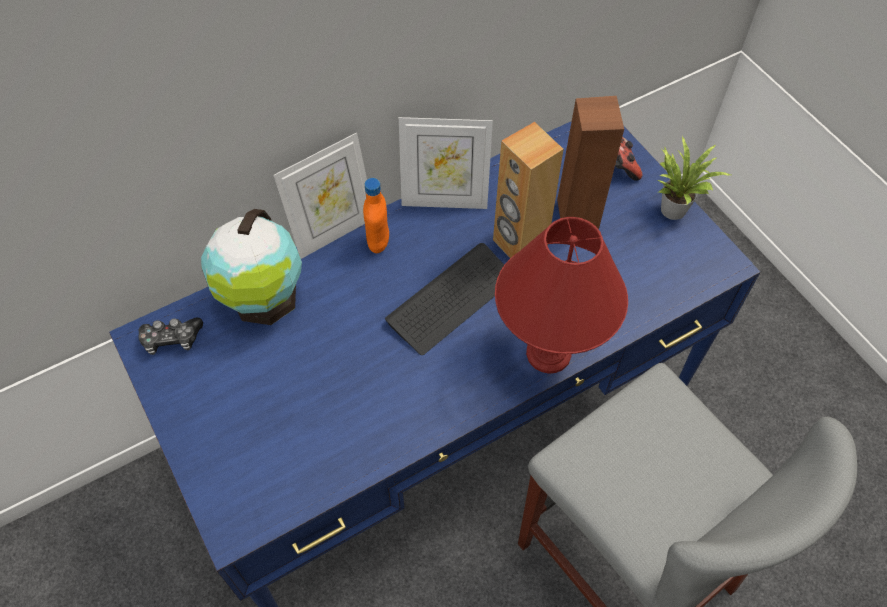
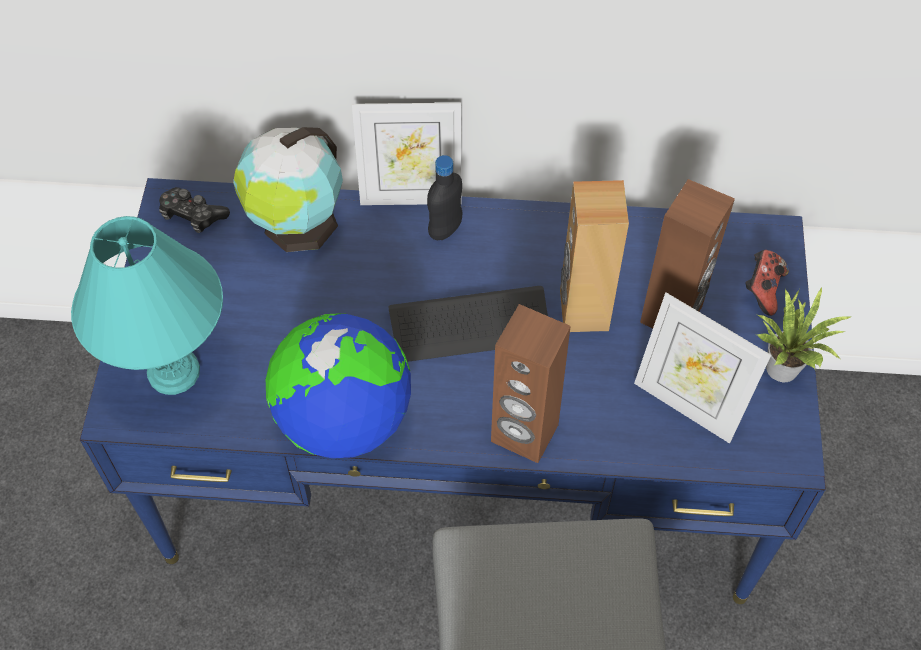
camera: 35 degrees right, 0 degrees up
orange bottle [363,178,389,253] -> black bottle [427,155,462,240]
picture frame [399,117,493,209] -> picture frame moved to [634,292,771,444]
red table lamp [495,217,628,374] -> brown speaker [491,304,571,463]
none -> turquoise table lamp [71,216,223,395]
none -> globe [266,313,411,458]

